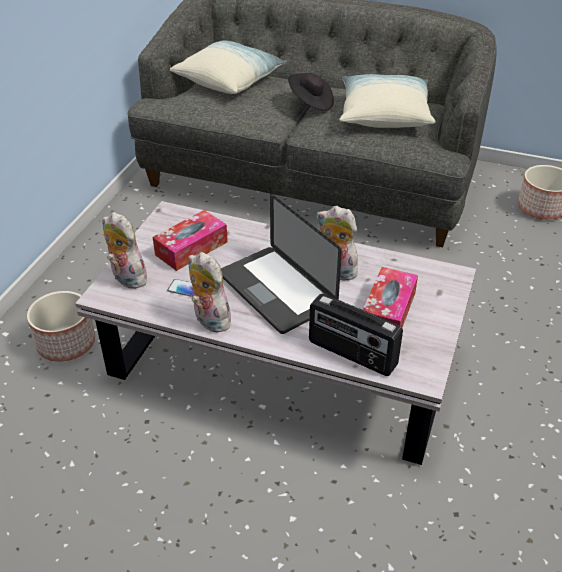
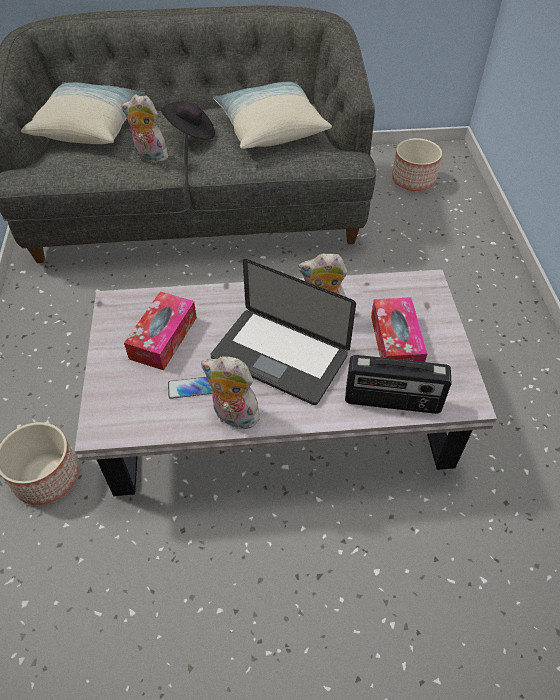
camera: 25 degrees left, 10 degrees up
plush toy [102,212,148,289] -> plush toy moved to [121,94,170,165]

